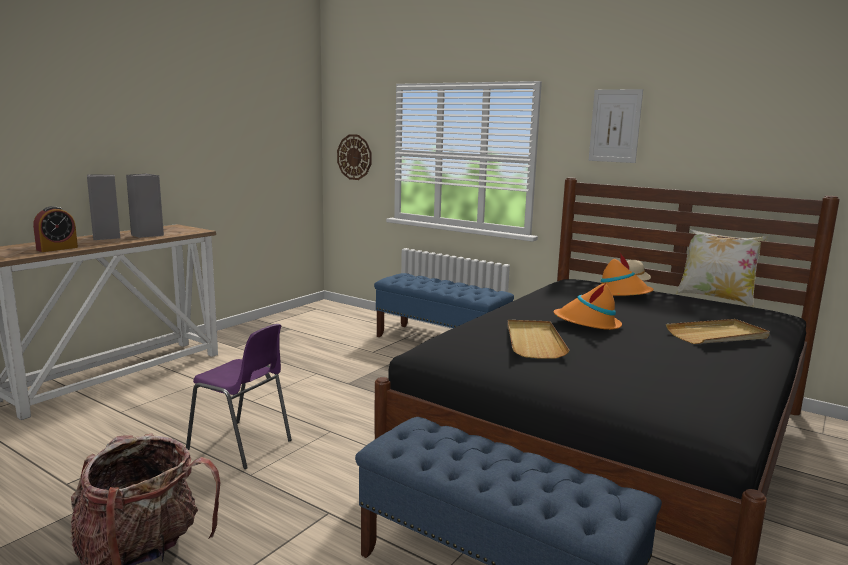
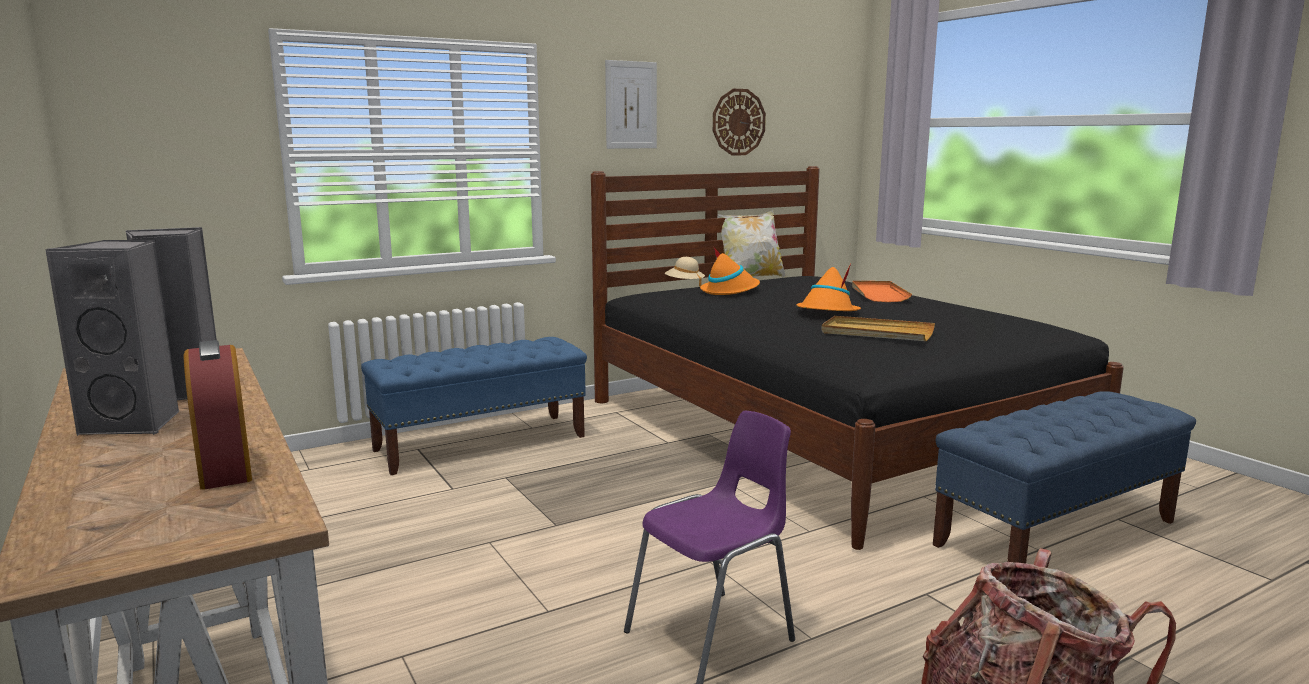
camera: 65 degrees left, 0 degrees up
wall clock [337,134,371,180] -> wall clock moved to [713,89,766,156]
beige tray [666,319,770,344] -> orange tray [852,281,912,302]

